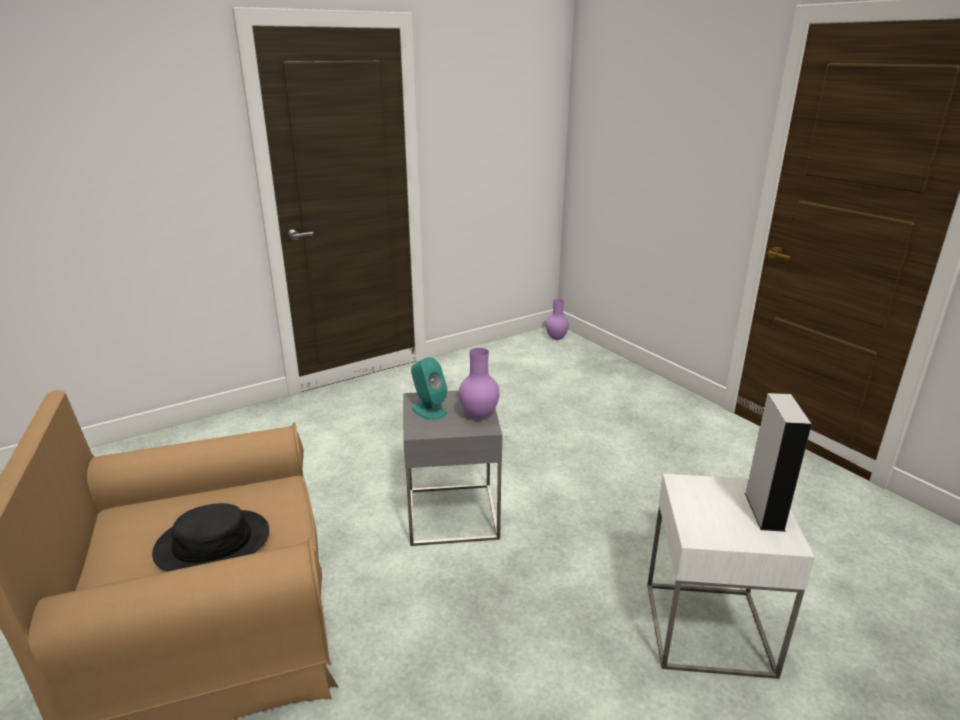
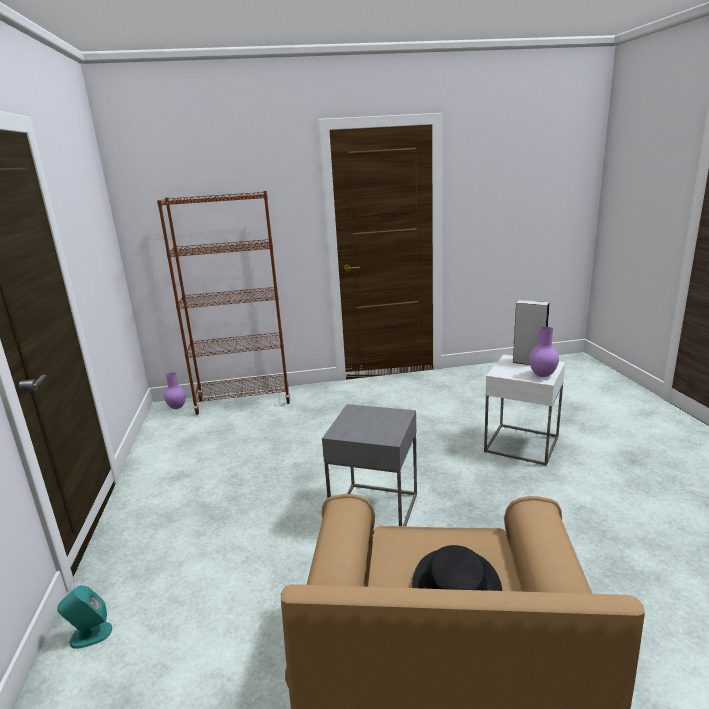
camera: 65 degrees left, 5 degrees down
turquoise speaker [411,357,447,420] -> turquoise speaker moved to [57,585,112,649]
purple vase [459,348,500,419] -> purple vase moved to [529,327,559,377]
none -> brown bookcase [157,191,291,415]

